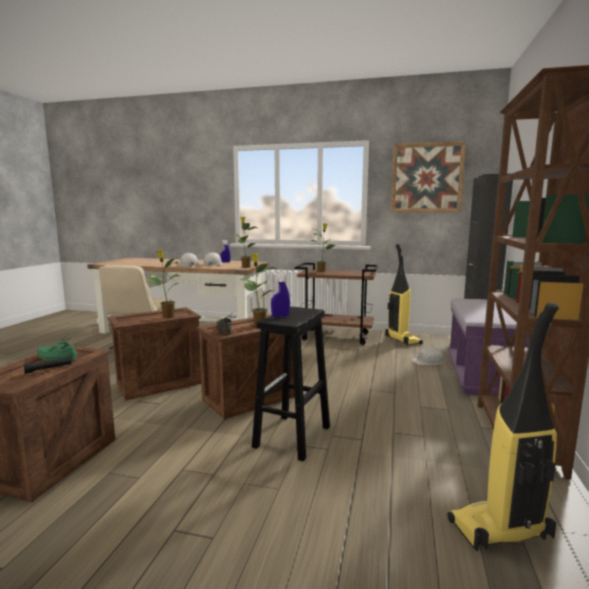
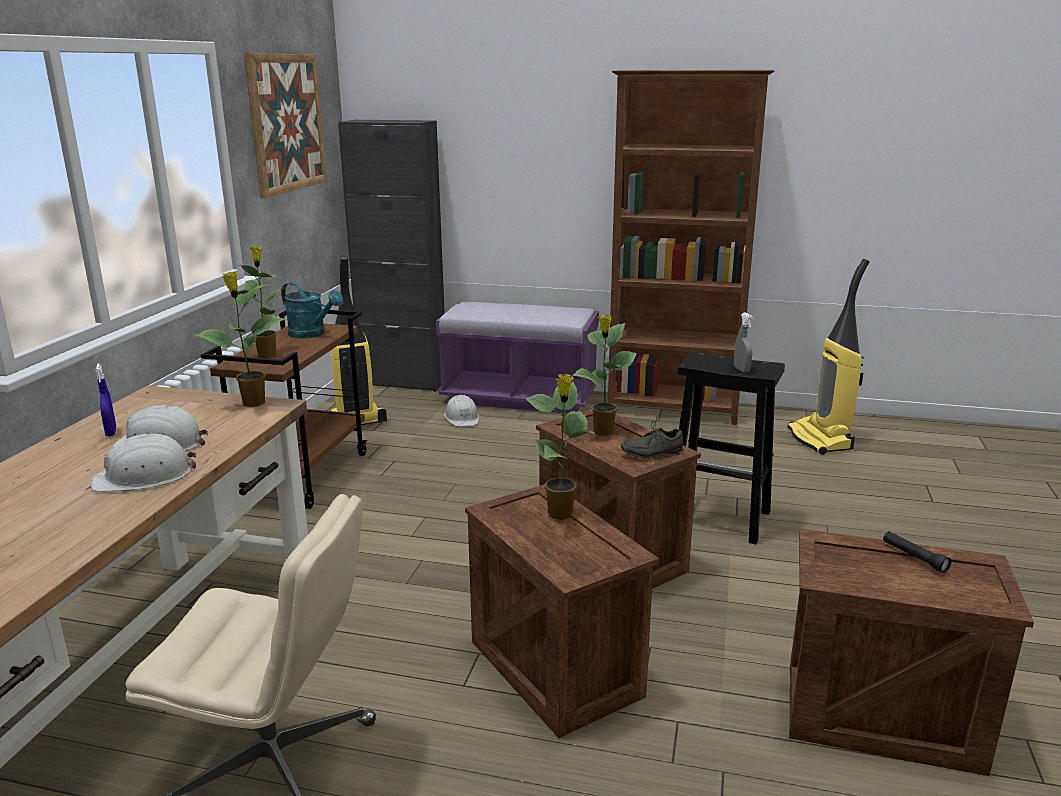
camera: 90 degrees left, 10 degrees up
green shoe [37,335,77,361] -> none
blue spray bottle [271,273,290,317] -> grey spray bottle [734,313,753,373]
none -> turquoise watering can [281,283,343,338]

